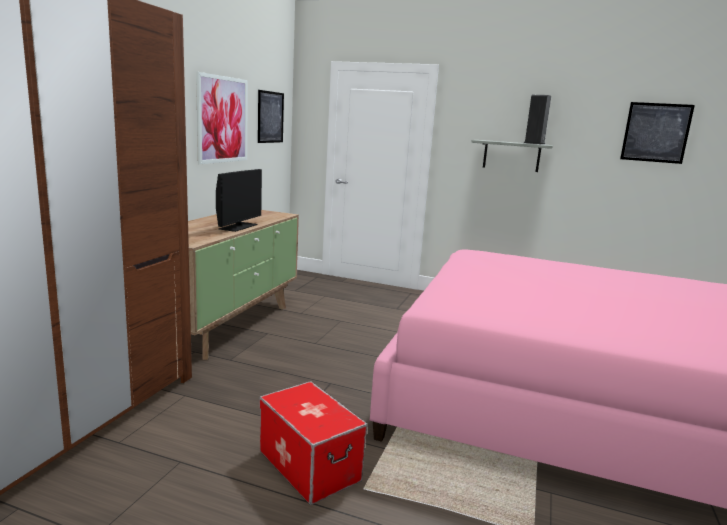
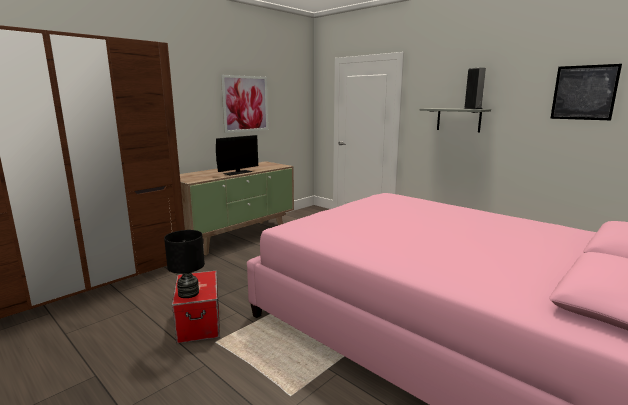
camera: 25 degrees right, 0 degrees up
picture [258,90,284,143] -> none
none -> black table lamp [164,230,205,298]

